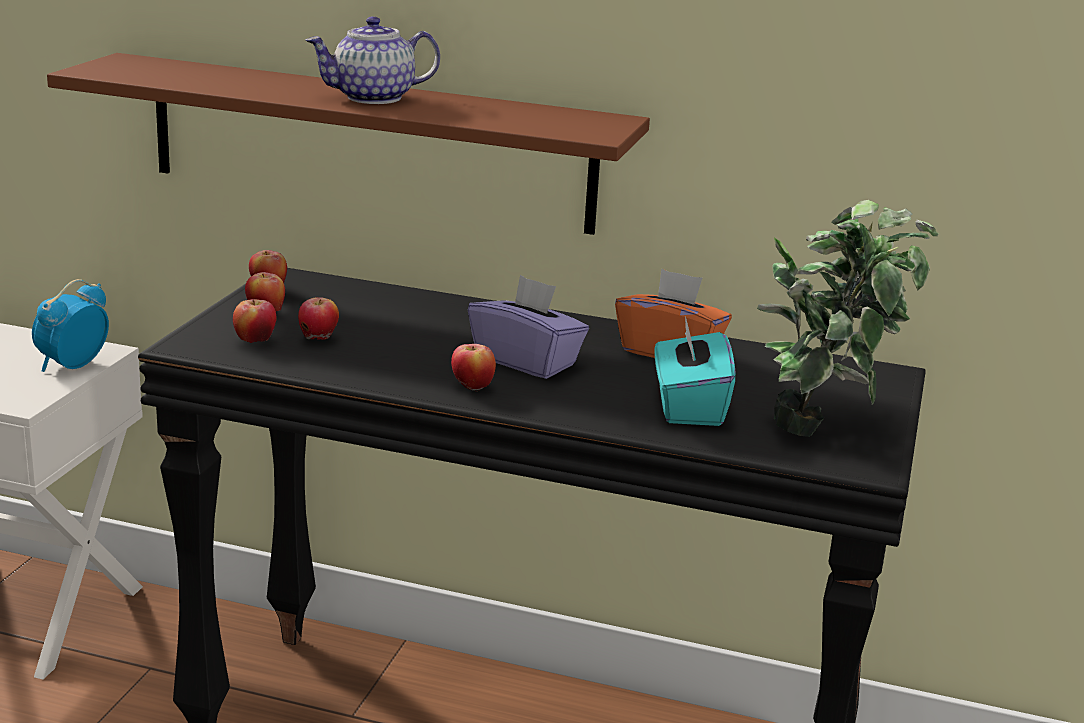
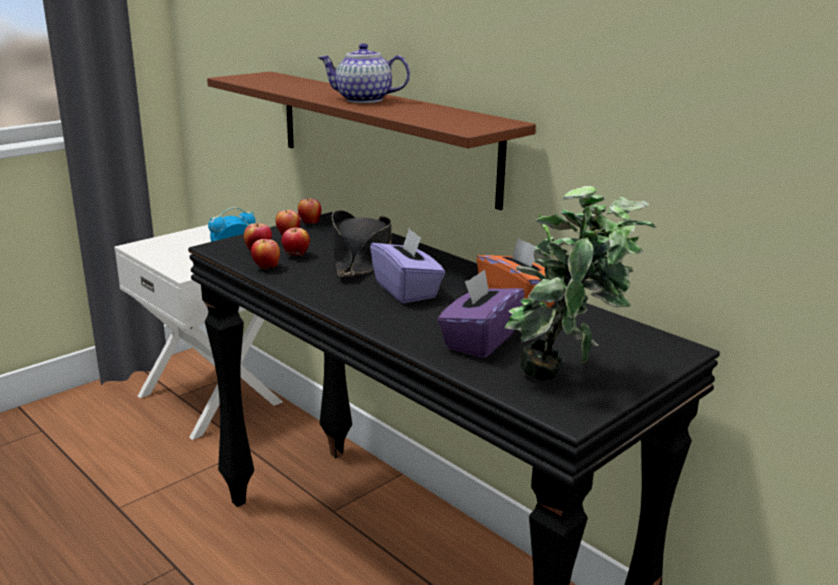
camera: 30 degrees right, 0 degrees up
apple [451,344,496,392] -> apple moved to [251,239,280,270]
turquoise tissue box [654,315,735,426] -> purple tissue box [438,269,525,358]
none -> black hat [332,210,392,277]

